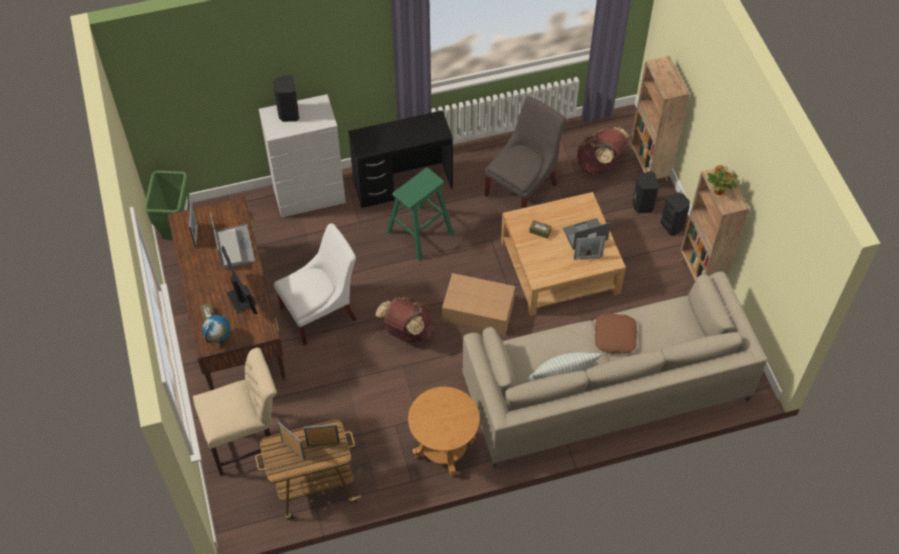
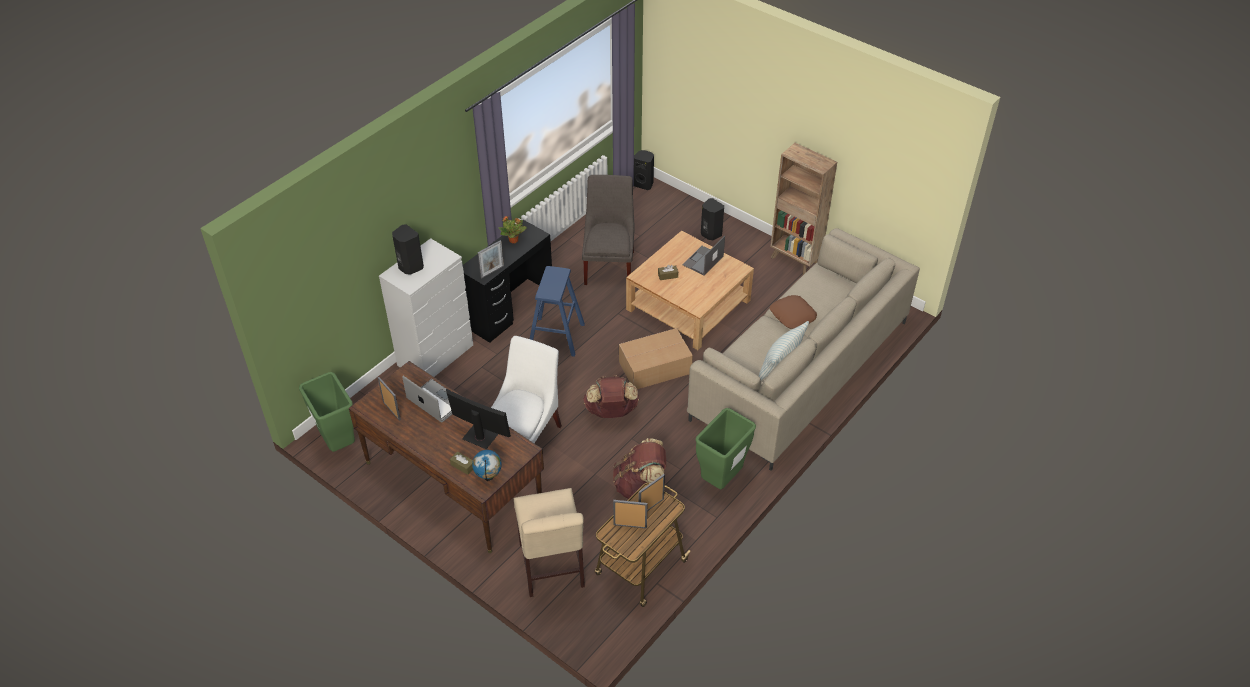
camera: 35 degrees left, 10 degrees down
beige chair [193,348,277,476] -> beige chair turned 135 degrees clockwise [514,488,585,597]
green stool [386,167,454,261] -> blue stool [530,266,585,357]
brown side table [408,387,480,477] -> green trash can [695,408,756,489]
picture frame [574,236,606,260] -> picture frame moved to [478,240,504,279]
brown backpack [576,127,630,175] -> brown backpack moved to [613,438,666,500]
brown bookcase [629,56,689,182] -> none
black speaker [661,192,690,236] -> black speaker moved to [634,150,654,190]
potted plant [707,165,738,195] -> potted plant moved to [498,216,527,244]

